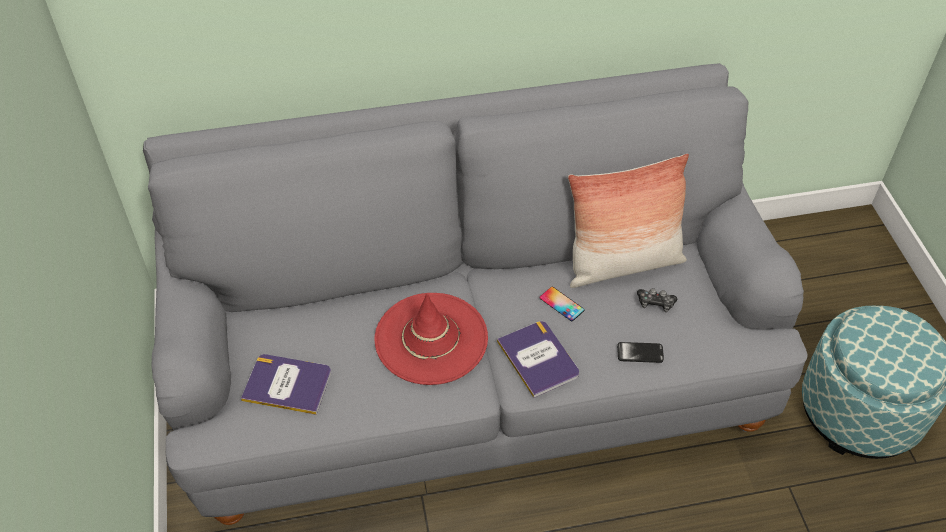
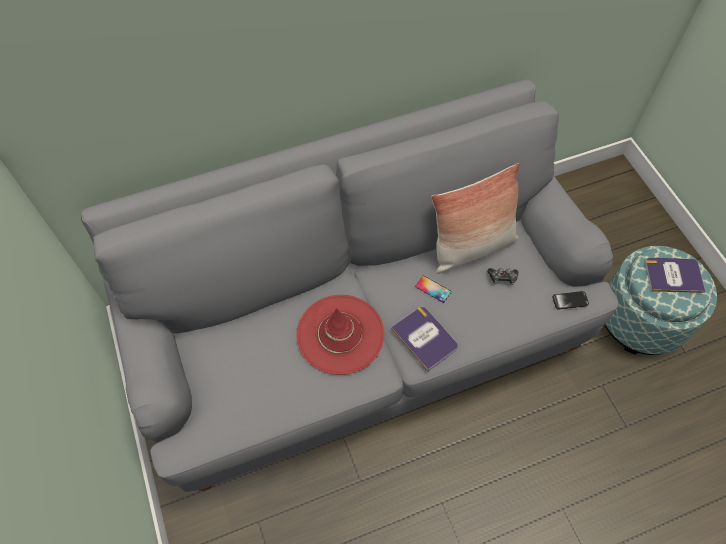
camera: 10 degrees left, 10 degrees up
book [241,354,331,415] -> book moved to [645,258,705,293]
phone [617,342,664,363] -> phone moved to [553,291,589,310]

